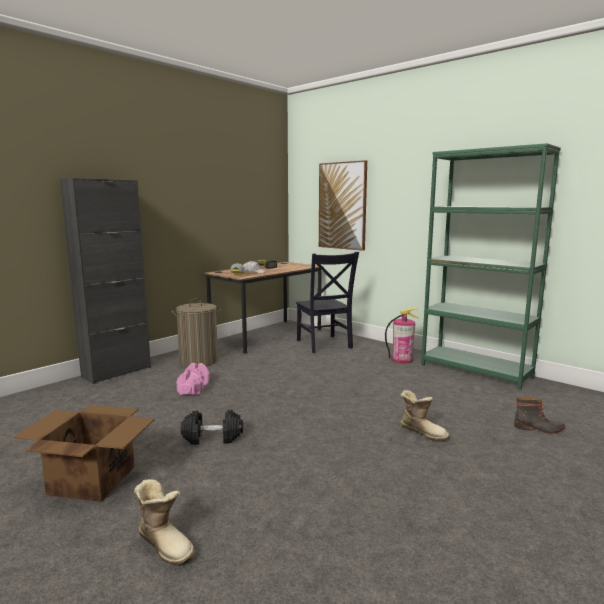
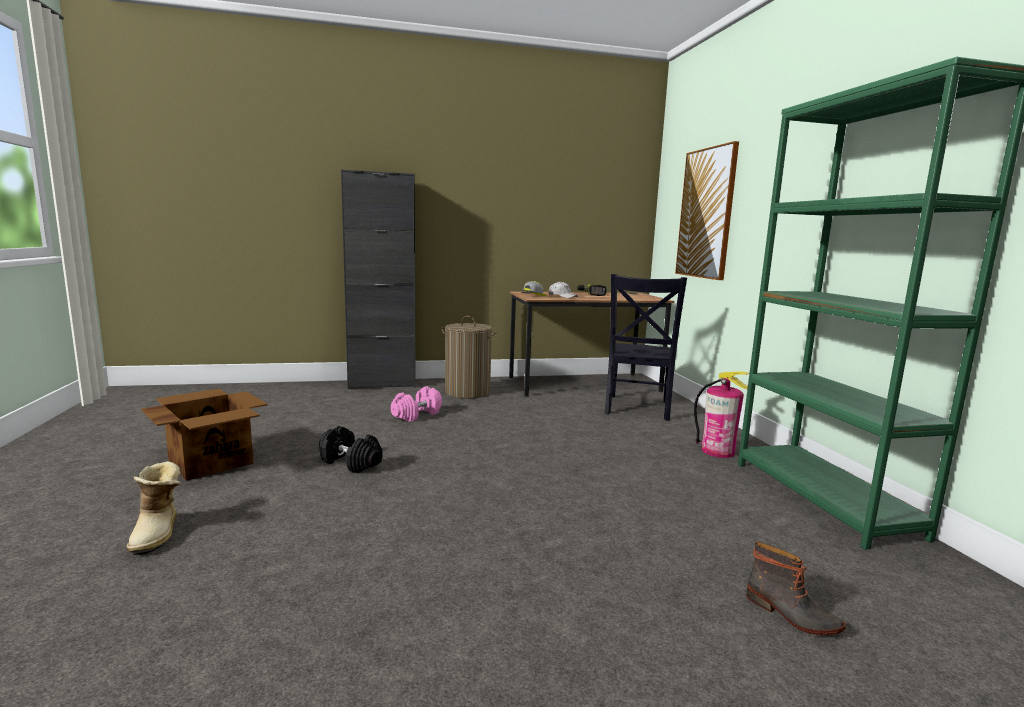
camera: 35 degrees right, 0 degrees up
boot [400,390,449,442] -> none

